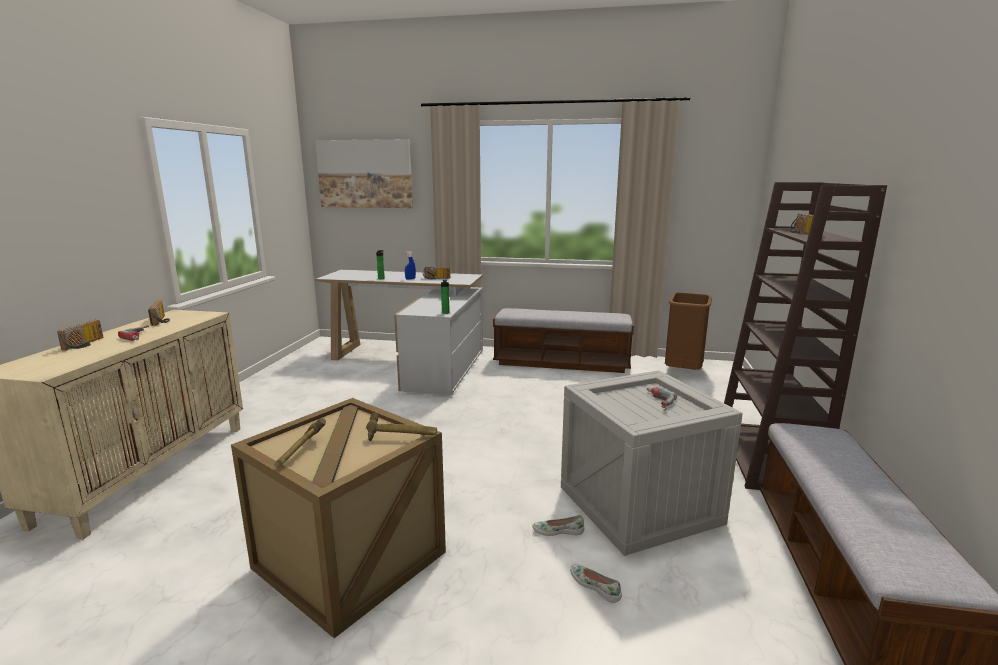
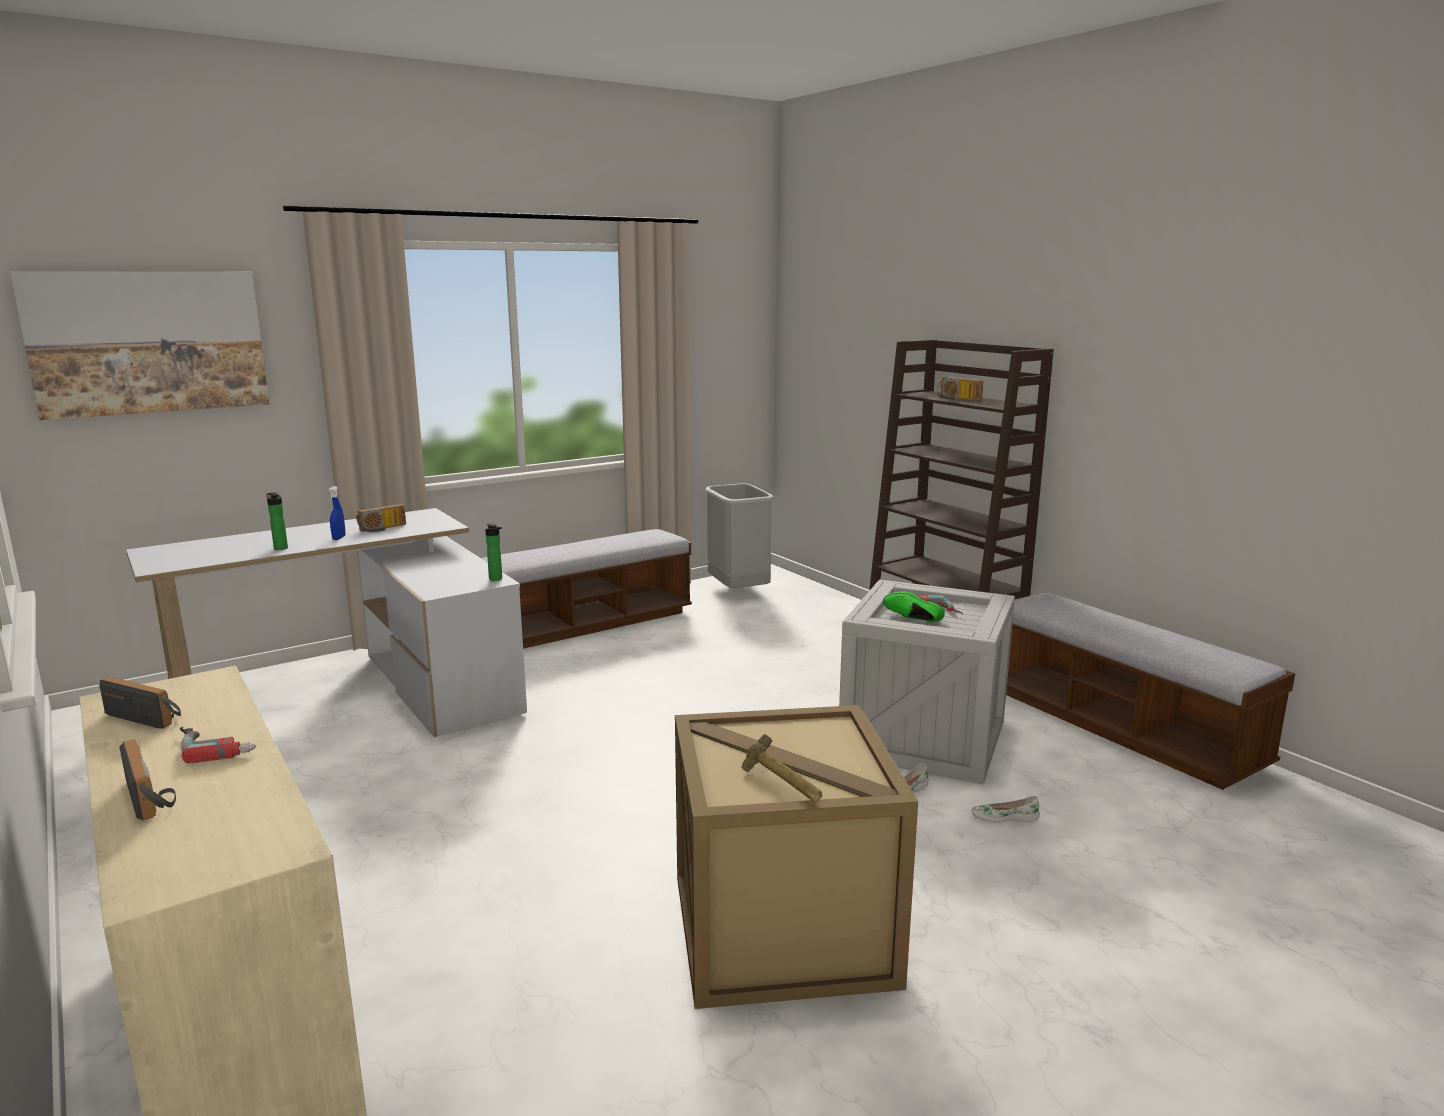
camera: 45 degrees left, 0 degrees up
hammer [366,413,437,441] -> none
brown trash can [665,292,712,370] -> grey trash can [705,483,774,588]
none -> green shoe [883,591,945,622]

